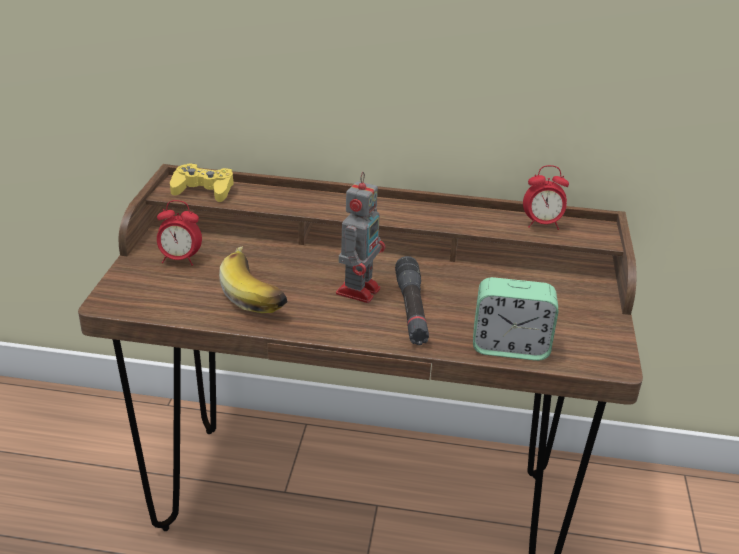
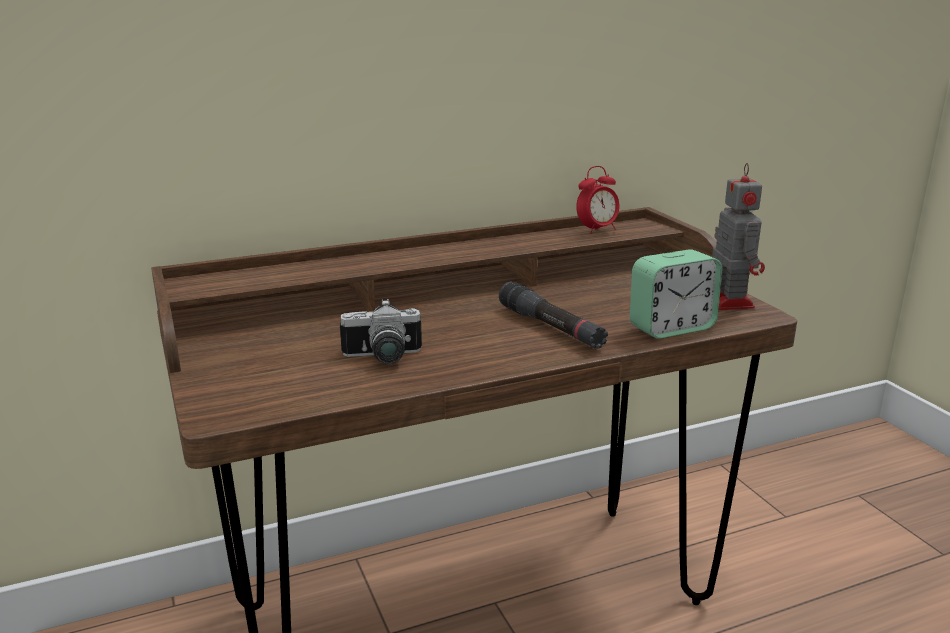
camera: 30 degrees left, 10 degrees down
alarm clock [157,200,202,266] -> none
yellow game controller [170,163,234,202] -> none
banana [219,246,288,313] -> camera [340,299,422,364]
toy robot [336,172,385,303] -> toy robot moved to [712,163,765,310]

